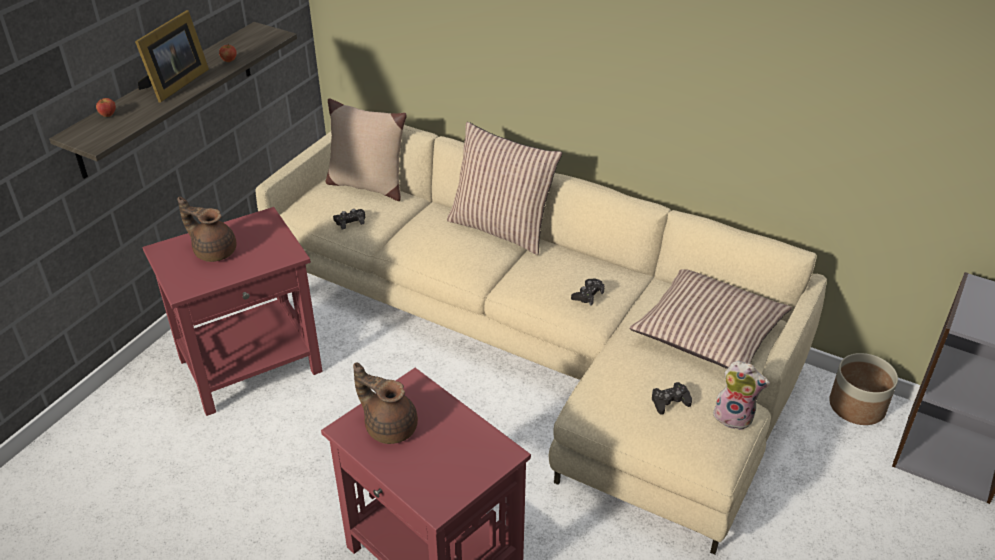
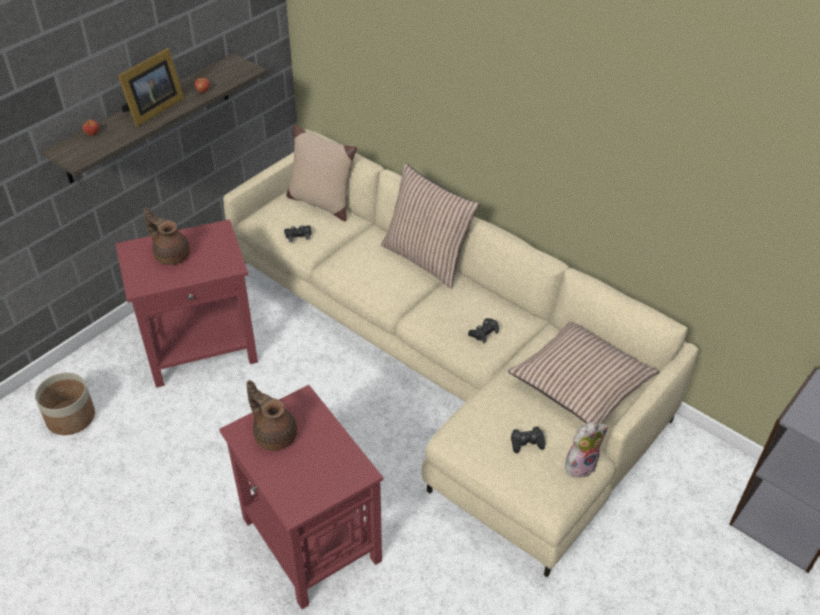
camera: 10 degrees right, 5 degrees up
plush toy [713,360,770,430] -> plush toy turned 60 degrees counterclockwise [565,422,608,478]
planter [829,353,898,425] -> planter moved to [35,372,95,435]

